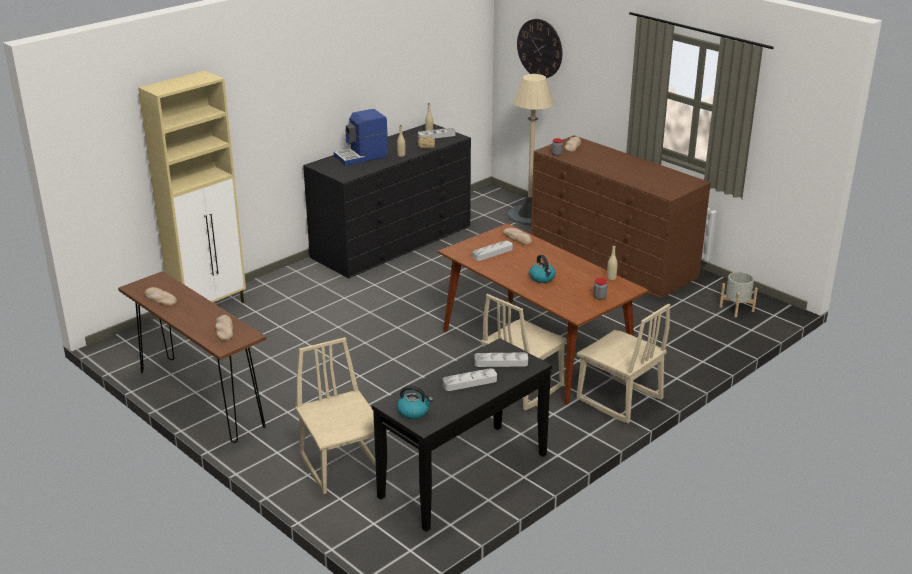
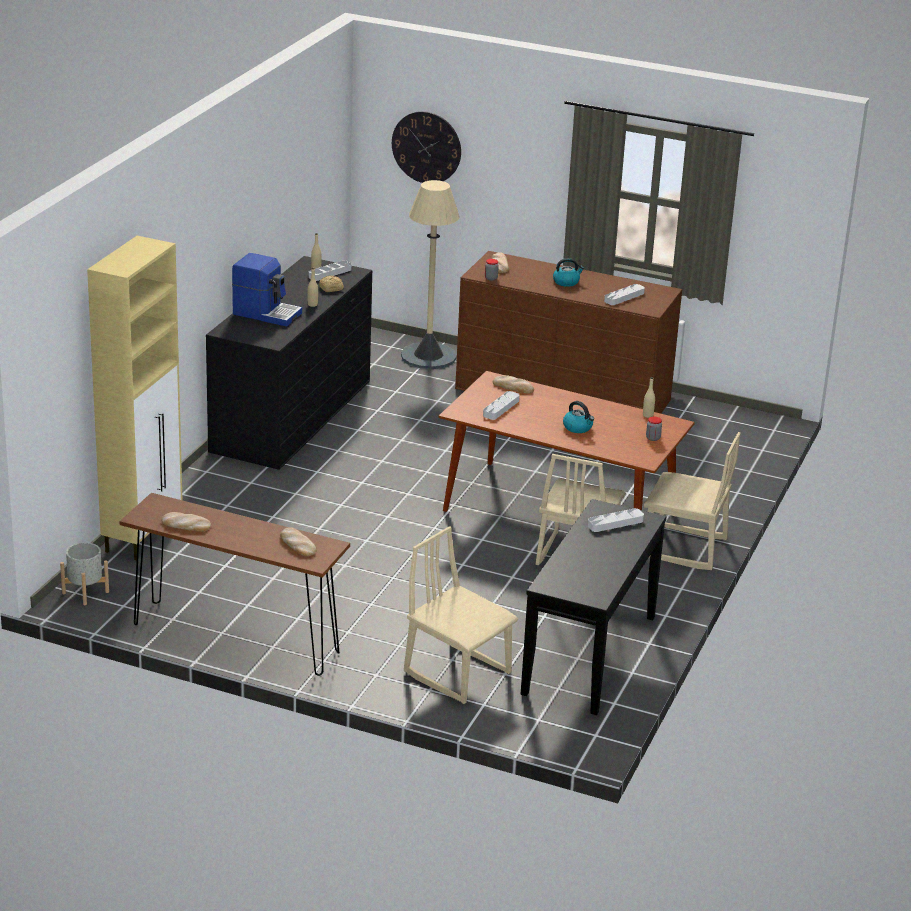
camera: 25 degrees left, 0 degrees up
coffee machine [334,109,388,166] -> coffee machine turned 105 degrees counterclockwise [232,253,302,326]
kettle [397,385,433,419] -> kettle moved to [553,258,584,287]
grey tray [443,368,497,391] -> grey tray moved to [604,284,645,305]
grey planter [719,272,758,317] -> grey planter moved to [60,543,109,605]

